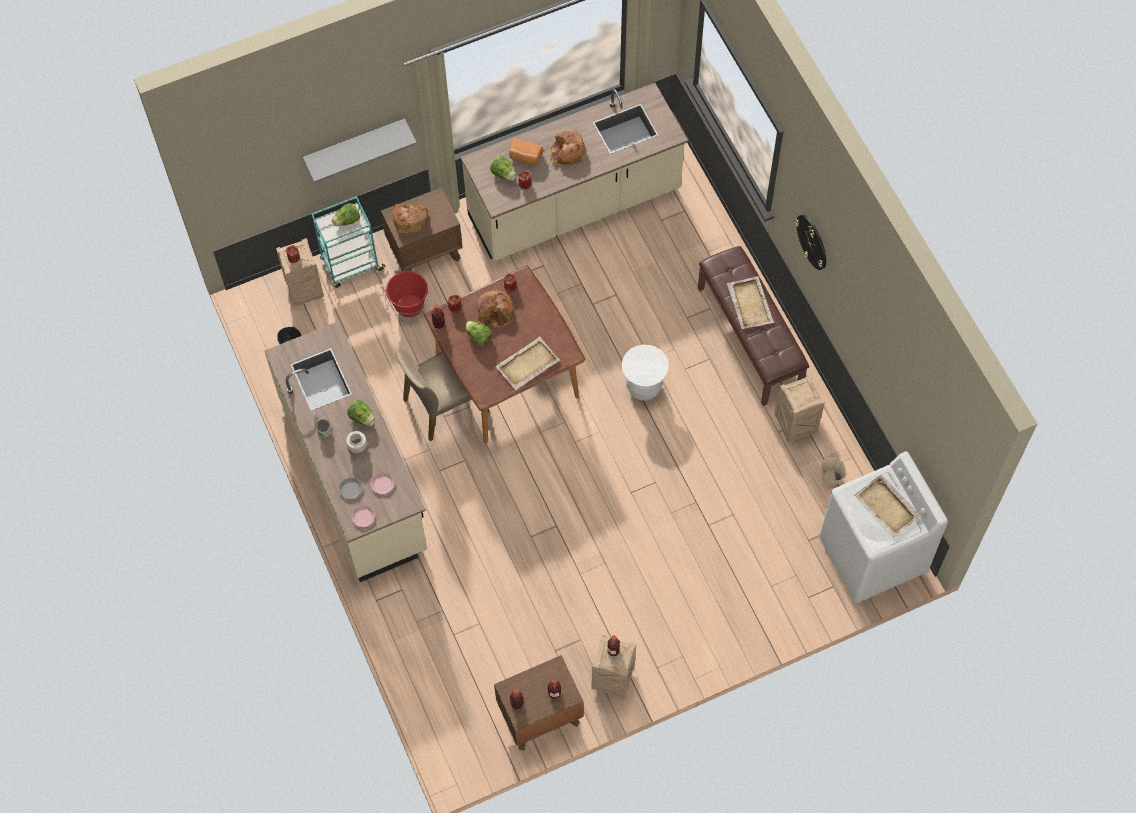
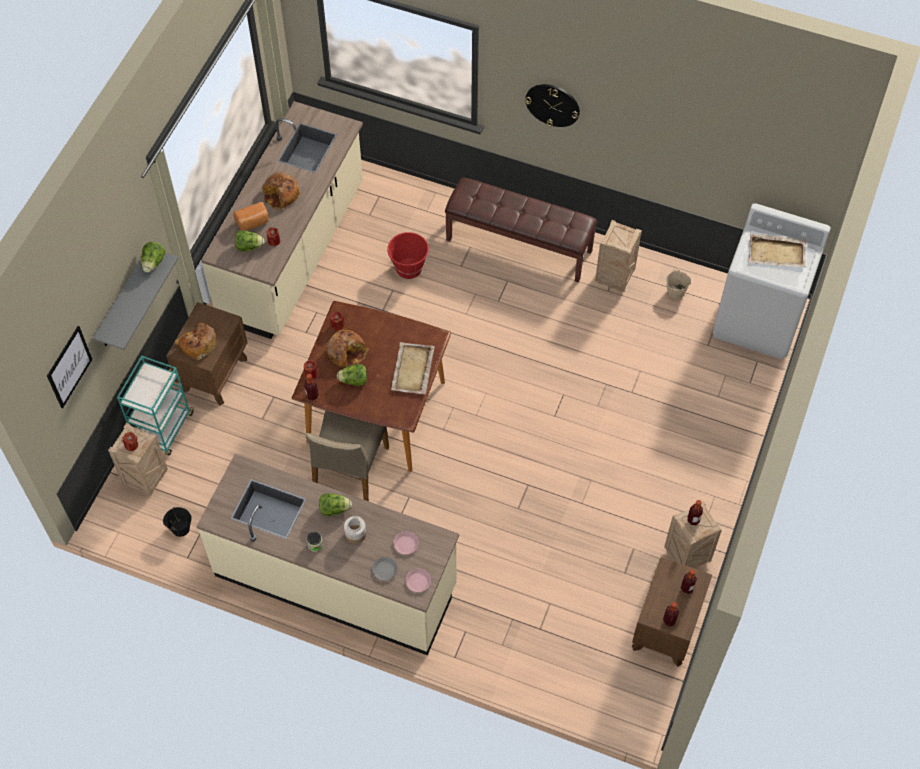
camera: 45 degrees left, 5 degrees down
lettuce [332,203,360,226] -> lettuce moved to [141,242,165,272]
red bucket [385,271,429,317] -> red bucket moved to [387,232,429,279]
white stool [622,345,669,400] -> none
beige tray [727,276,774,329] -> none
none -> picture [47,326,92,408]

